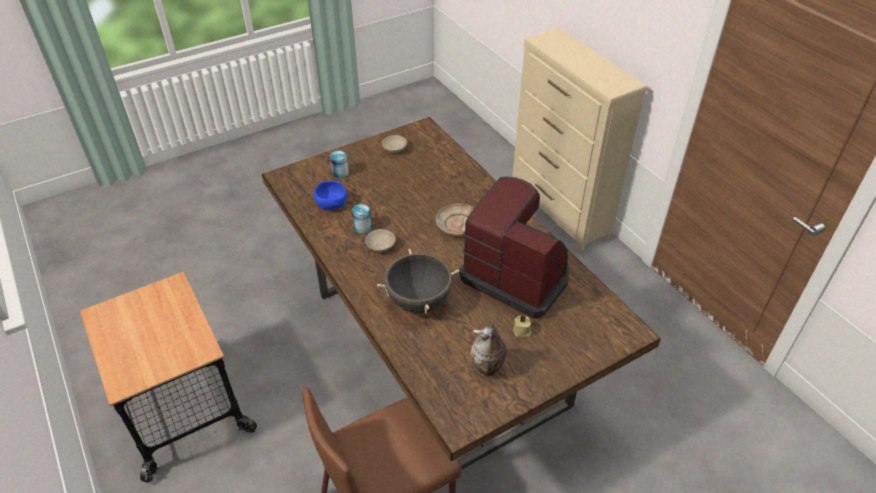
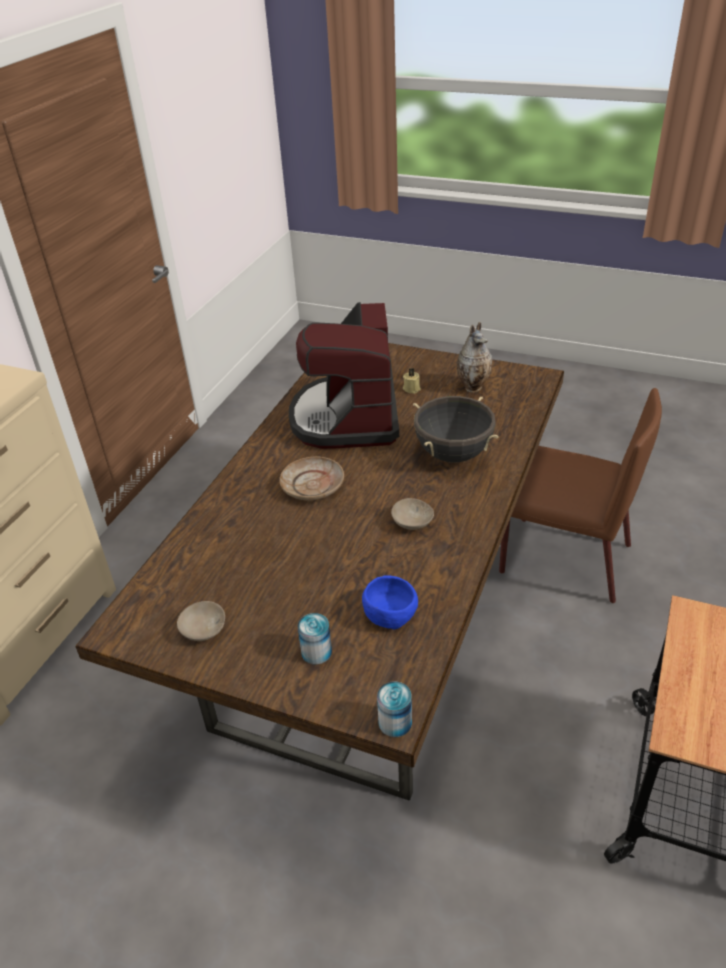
camera: 125 degrees left, 5 degrees down
can [352,204,372,234] -> can moved to [377,682,412,737]

